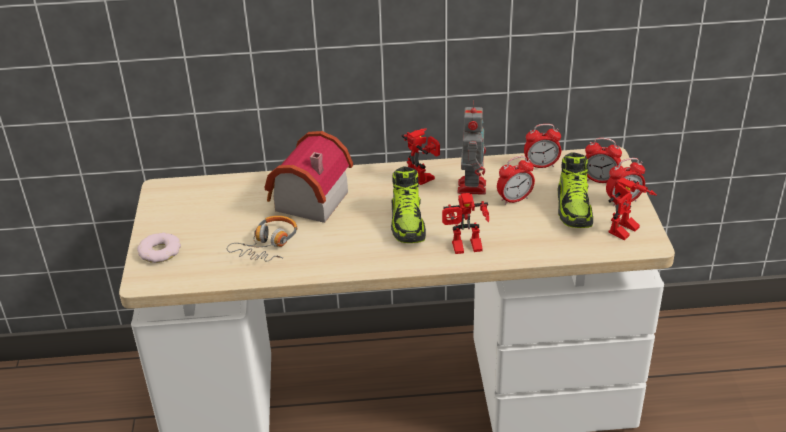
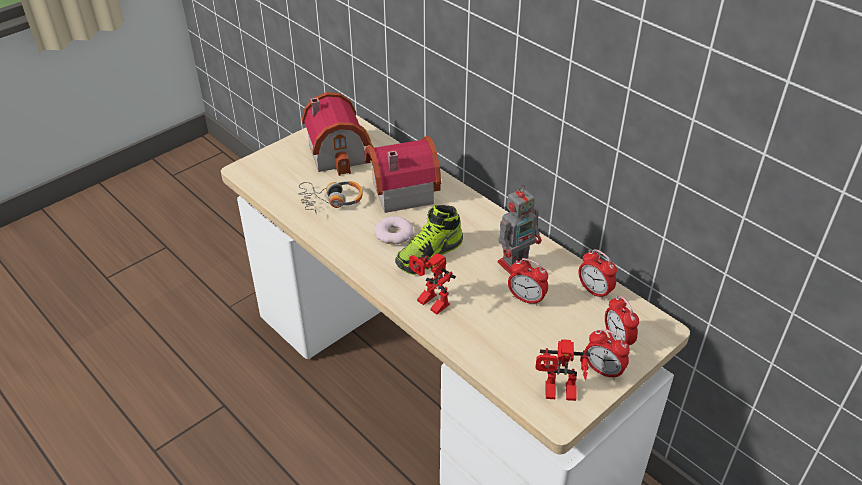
camera: 50 degrees right, 5 degrees up
donut [137,233,181,263] -> donut moved to [374,216,414,244]
toy robot [402,128,440,185] -> none
shoe [558,152,593,228] -> none
none -> toy house [302,92,374,176]

